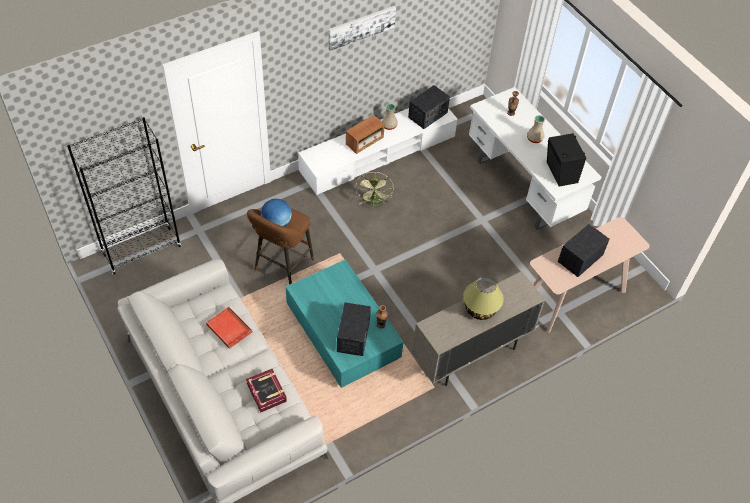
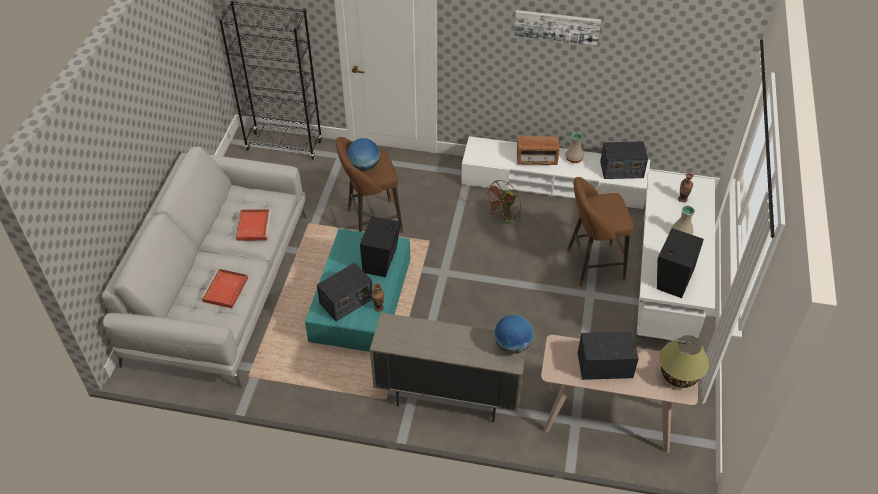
camera: 45 degrees right, 5 degrees down
book [246,369,287,413] -> red tray [201,269,248,308]
green fan [355,172,393,206] -> brown fan [484,180,522,227]
table lamp [463,277,504,320] -> table lamp moved to [659,335,709,388]
none -> black speaker [360,216,401,277]
none -> globe [495,315,534,354]
none -> brown stool [567,177,634,286]

